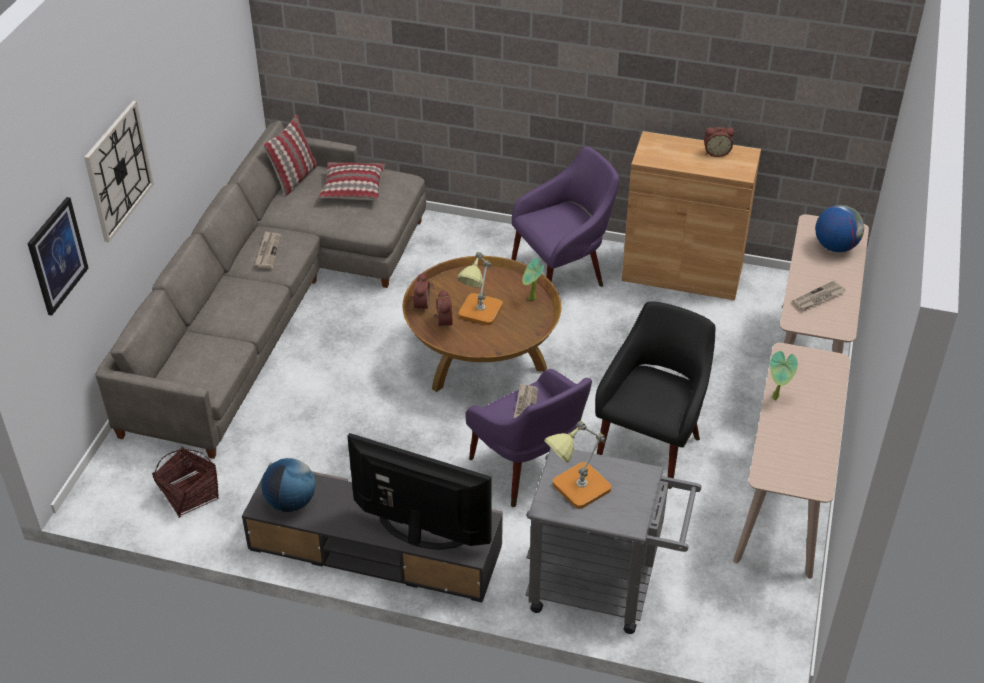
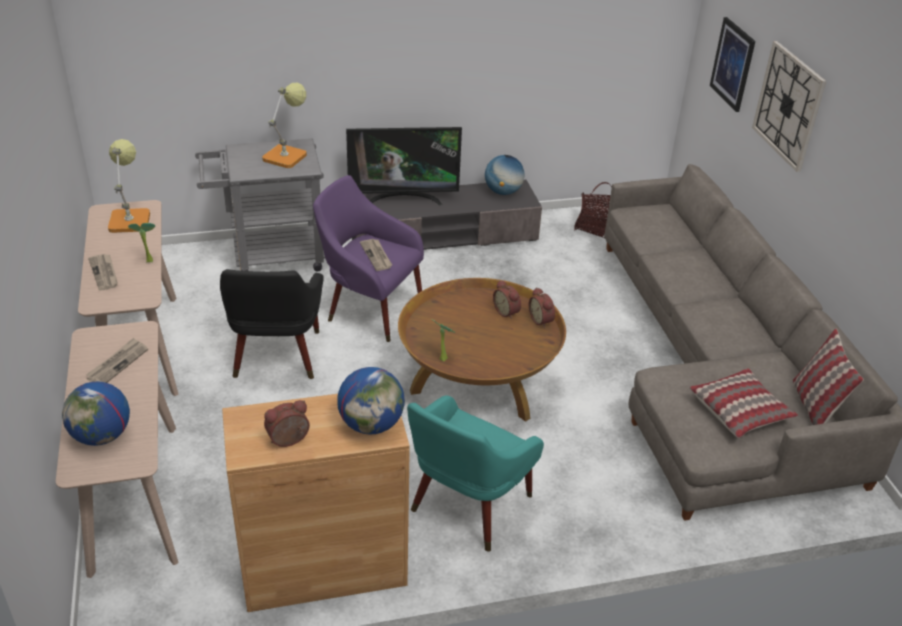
camera: 150 degrees right, 5 degrees down
newspaper [255,231,281,269] -> newspaper moved to [88,254,118,291]
table lamp [458,252,503,325] -> table lamp moved to [108,139,150,233]
purple armchair [511,146,619,287] -> turquoise armchair [407,395,544,552]
none -> globe [337,367,405,435]

